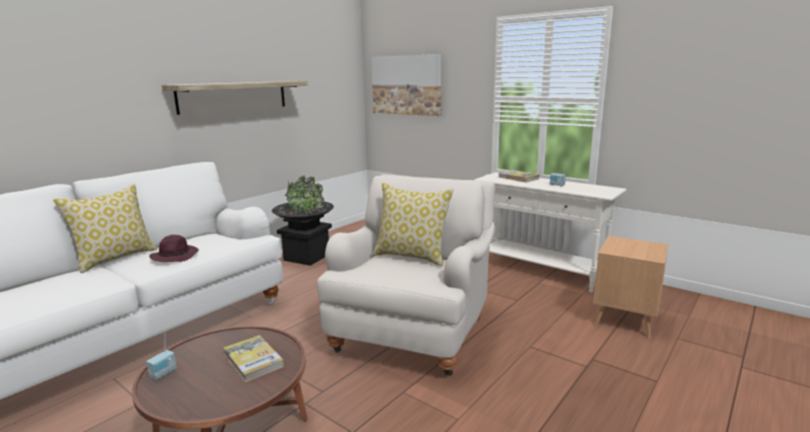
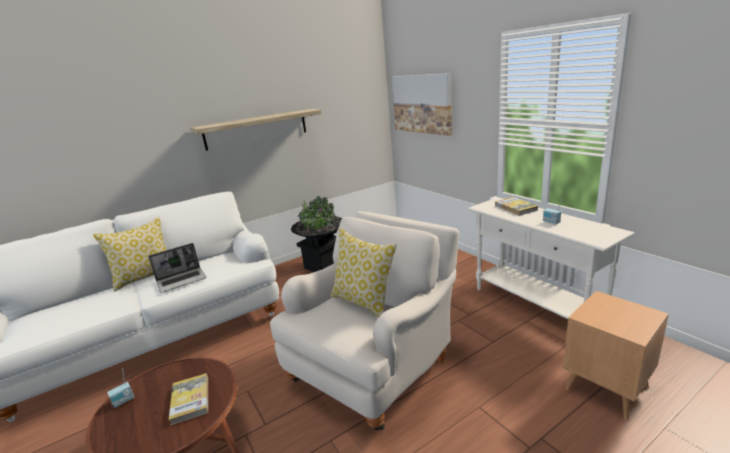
camera: 20 degrees right, 5 degrees up
purple hat [149,235,199,262] -> laptop [148,243,206,293]

